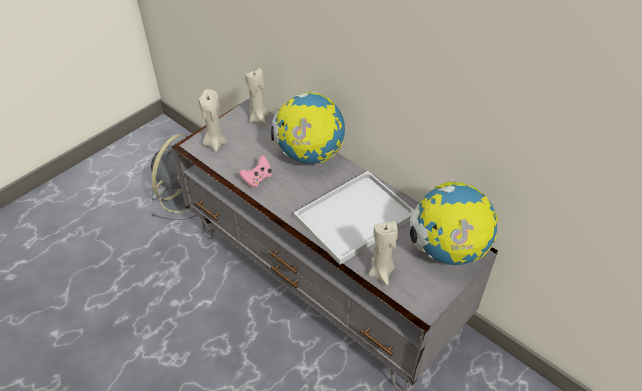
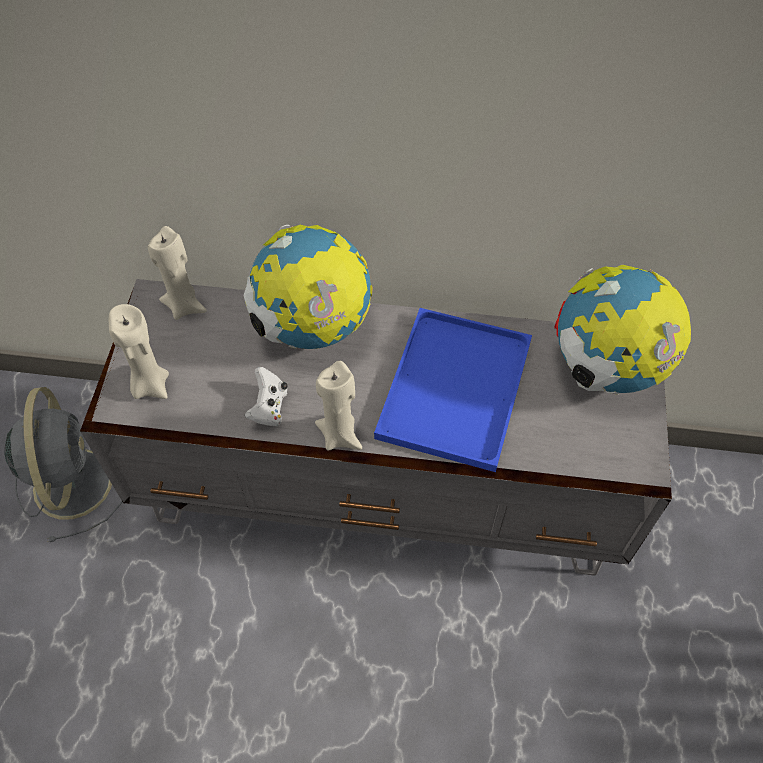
camera: 35 degrees left, 10 degrees up
pink game controller [239,155,272,188] -> white game controller [245,367,288,426]
white tray [293,171,414,265] -> blue tray [374,308,532,472]
beige candle [368,221,398,286] -> beige candle moved to [315,361,362,451]

